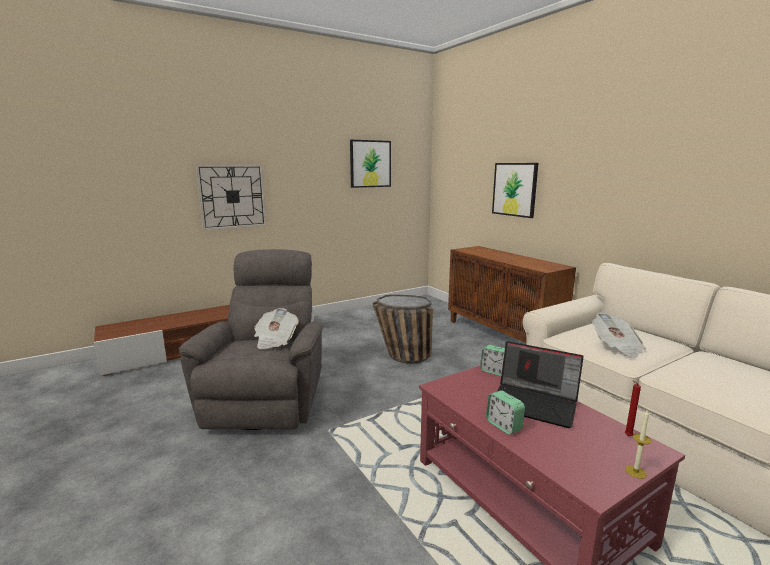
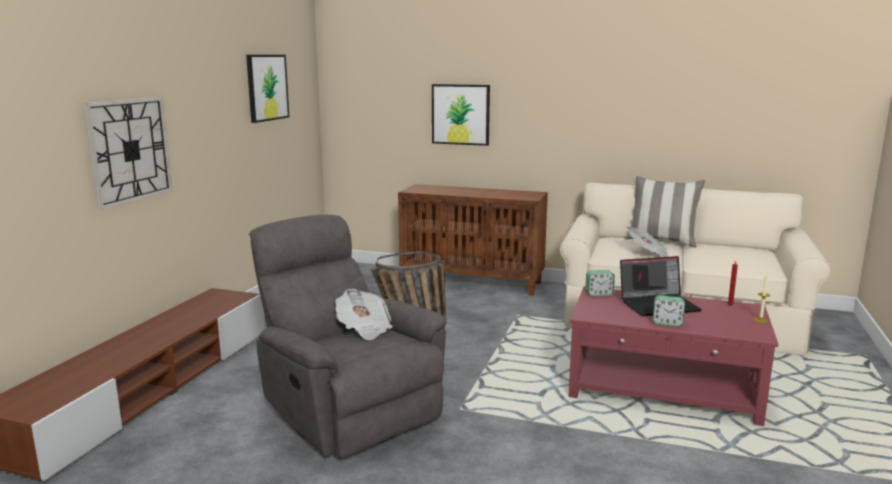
camera: 40 degrees left, 0 degrees up
none -> pillow [625,176,705,247]

